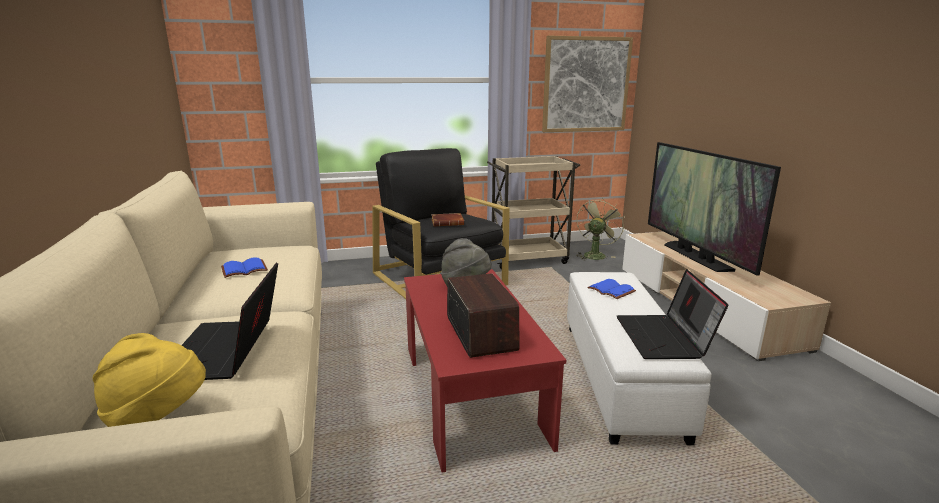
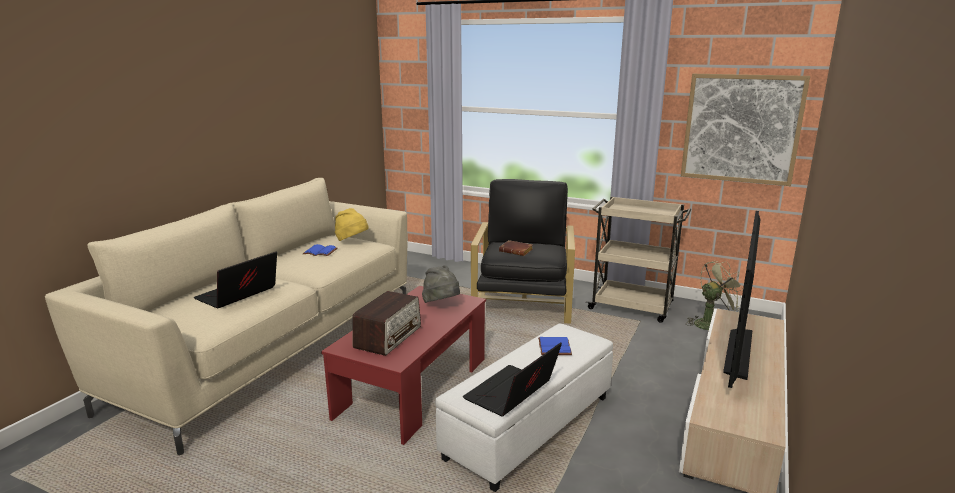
camera: 40 degrees right, 0 degrees up
yellow hat [93,333,206,427] -> yellow hat moved to [335,208,369,241]

